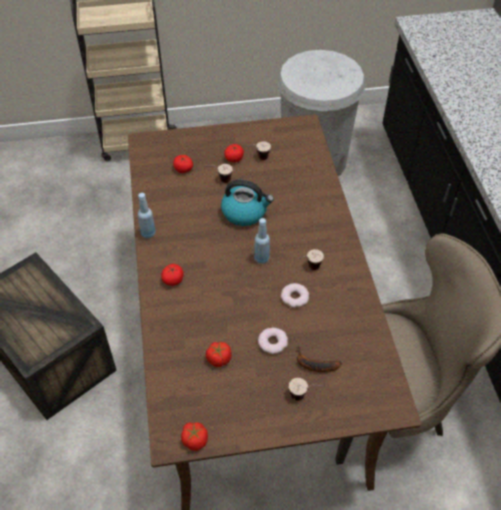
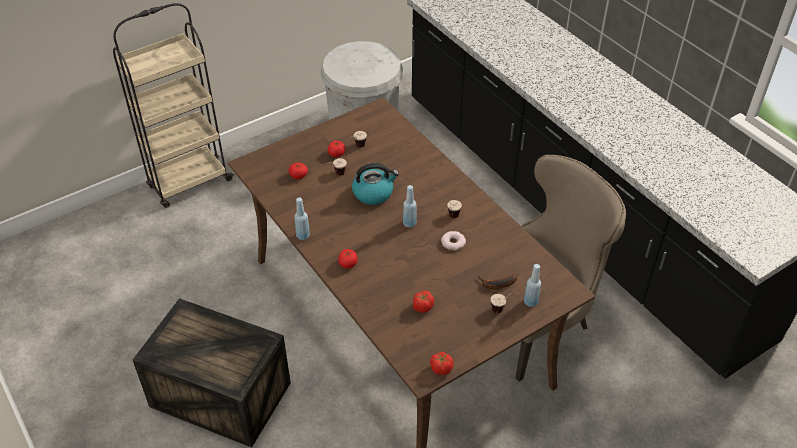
camera: 25 degrees left, 5 degrees down
donut [258,327,288,354] -> none
none -> blue bottle [524,264,541,307]

